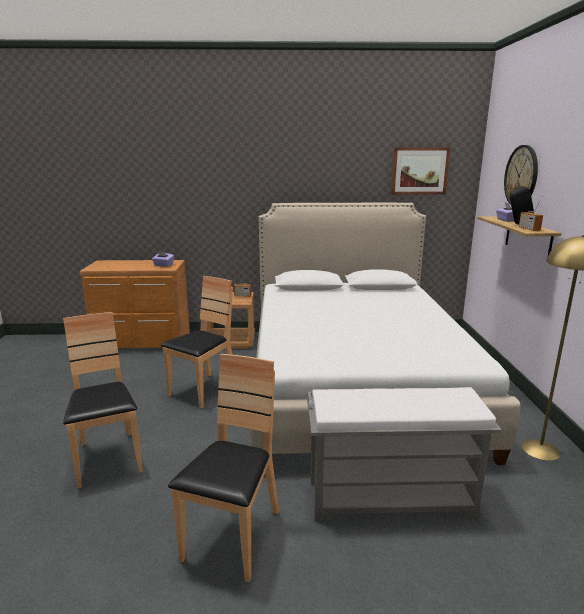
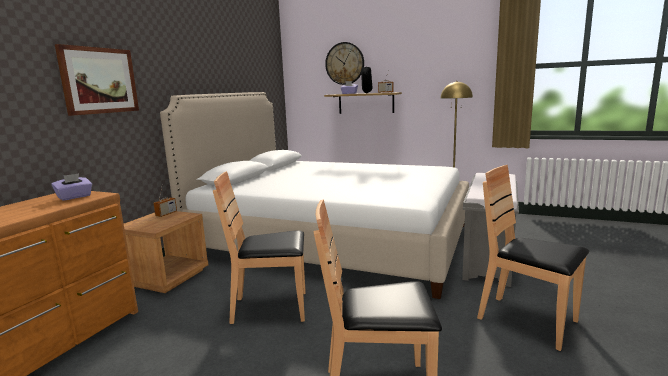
camera: 65 degrees left, 5 degrees down
brown chair [161,276,233,409] -> brown chair turned 60 degrees counterclockwise [213,171,306,324]
picture [391,147,451,195] -> picture moved to [55,44,139,116]

